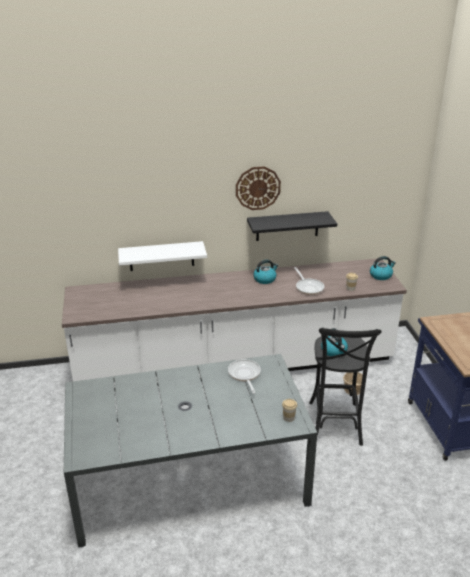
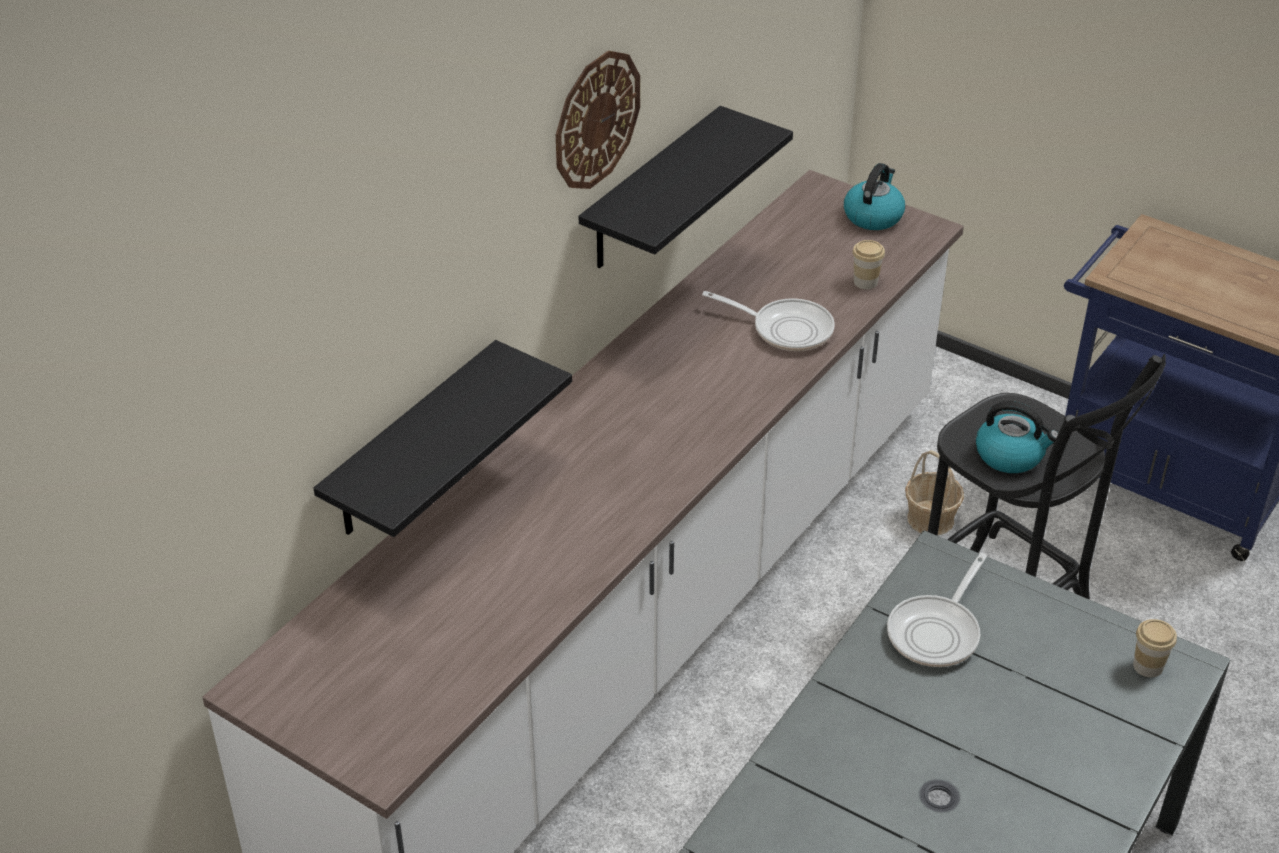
camera: 45 degrees left, 10 degrees up
white shelf [118,241,207,271] -> black shelf [314,340,572,537]
frying pan [228,359,261,394] -> frying pan turned 90 degrees counterclockwise [887,553,987,667]
kettle [253,260,278,284] -> none

